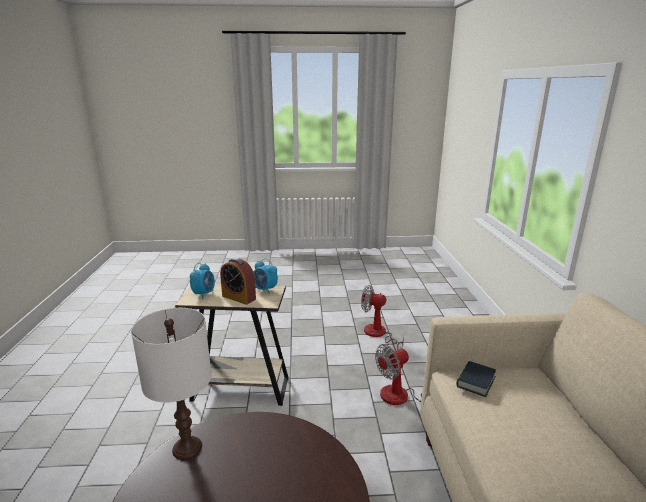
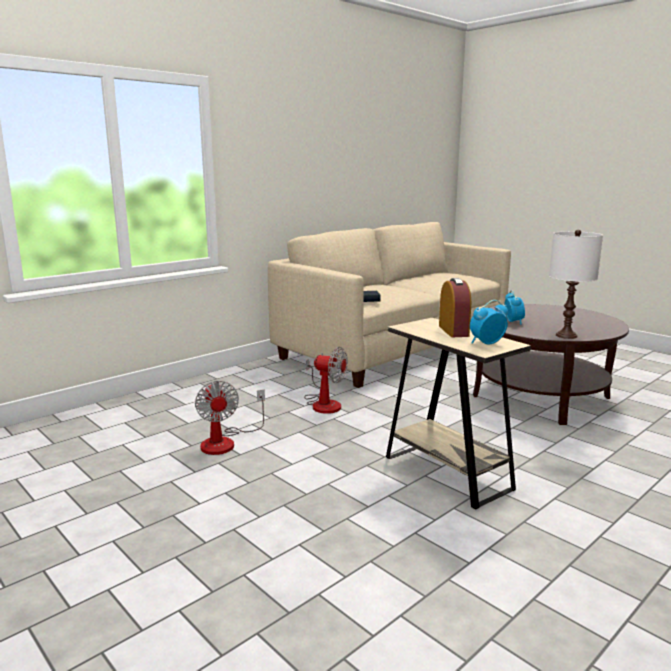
camera: 130 degrees left, 5 degrees down
alarm clock [254,258,278,294] -> alarm clock moved to [505,290,525,325]

